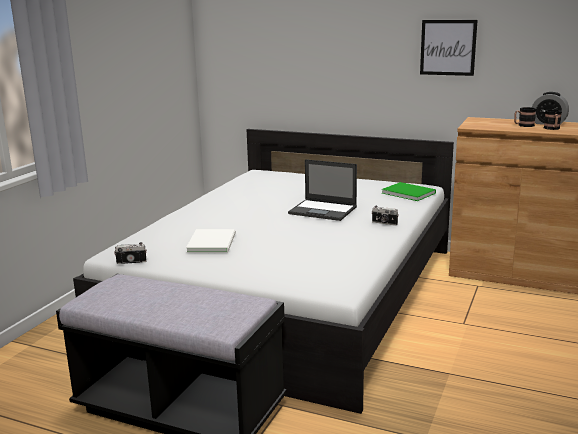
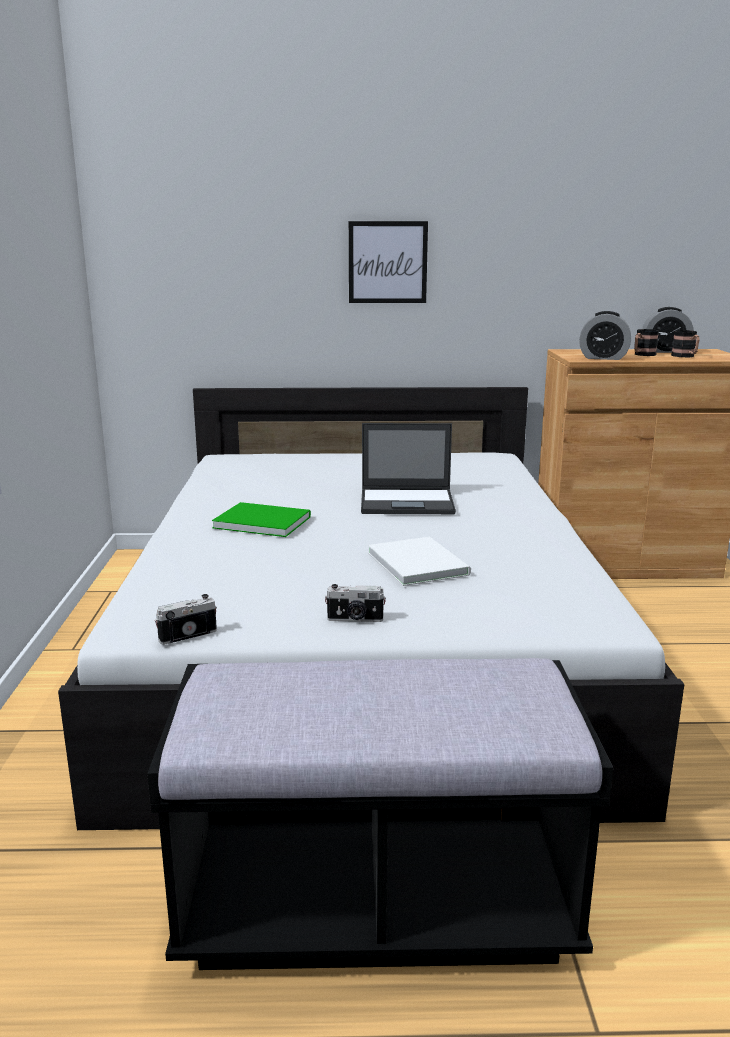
camera: 25 degrees left, 0 degrees up
white book [186,229,236,253] -> white book moved to [368,537,471,586]
camera [372,206,399,225] -> camera moved to [325,584,386,622]
green book [382,182,436,201] -> green book moved to [212,502,311,537]
picture [420,20,477,76] -> picture moved to [349,221,428,303]
none -> alarm clock [579,311,631,360]

